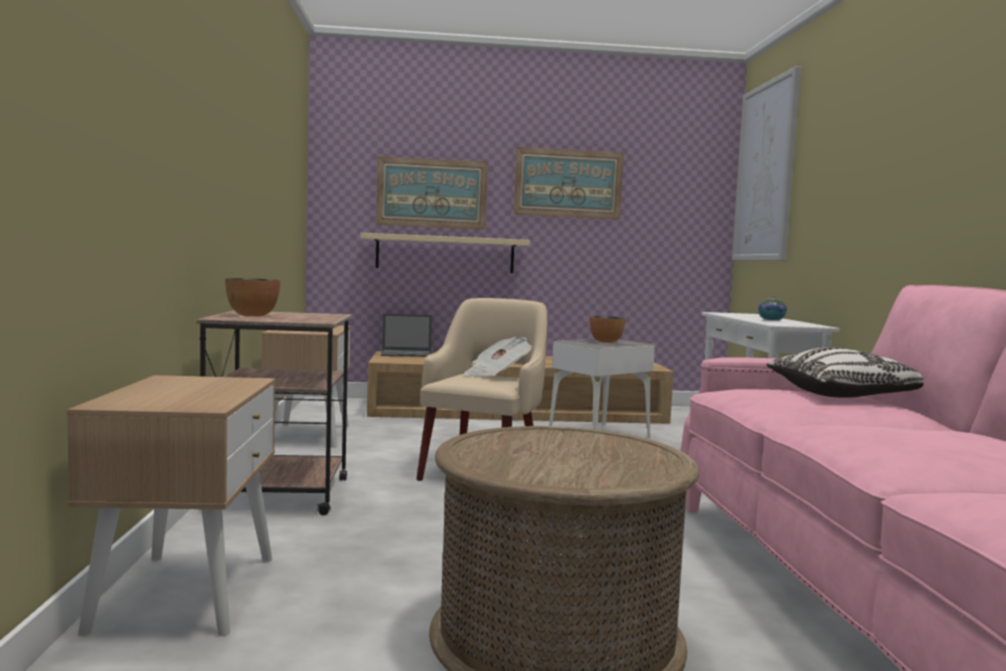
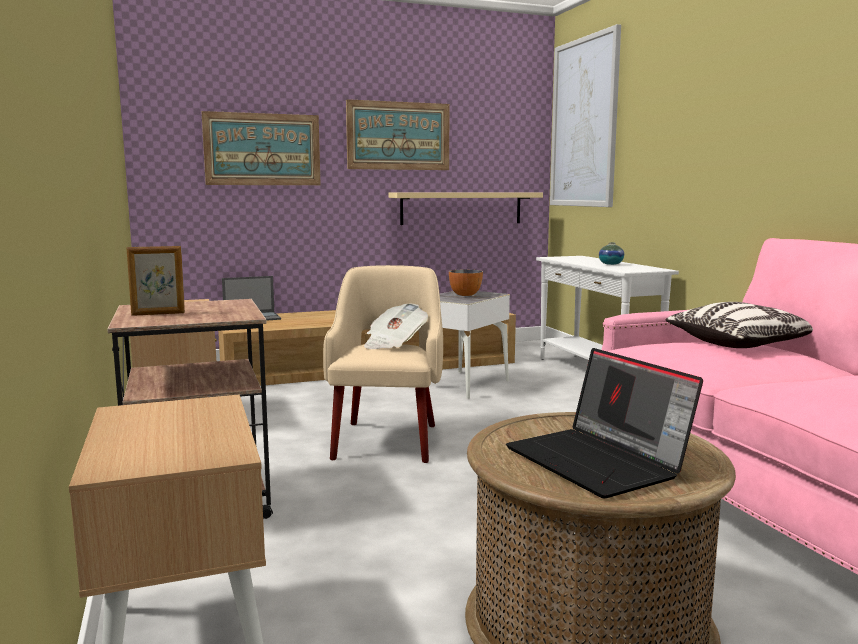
camera: 15 degrees left, 5 degrees up
bowl [225,278,280,317] -> picture frame [126,246,185,316]
beige shelf [360,233,530,273] -> beige shelf moved to [389,193,543,225]
none -> laptop [506,348,703,498]

